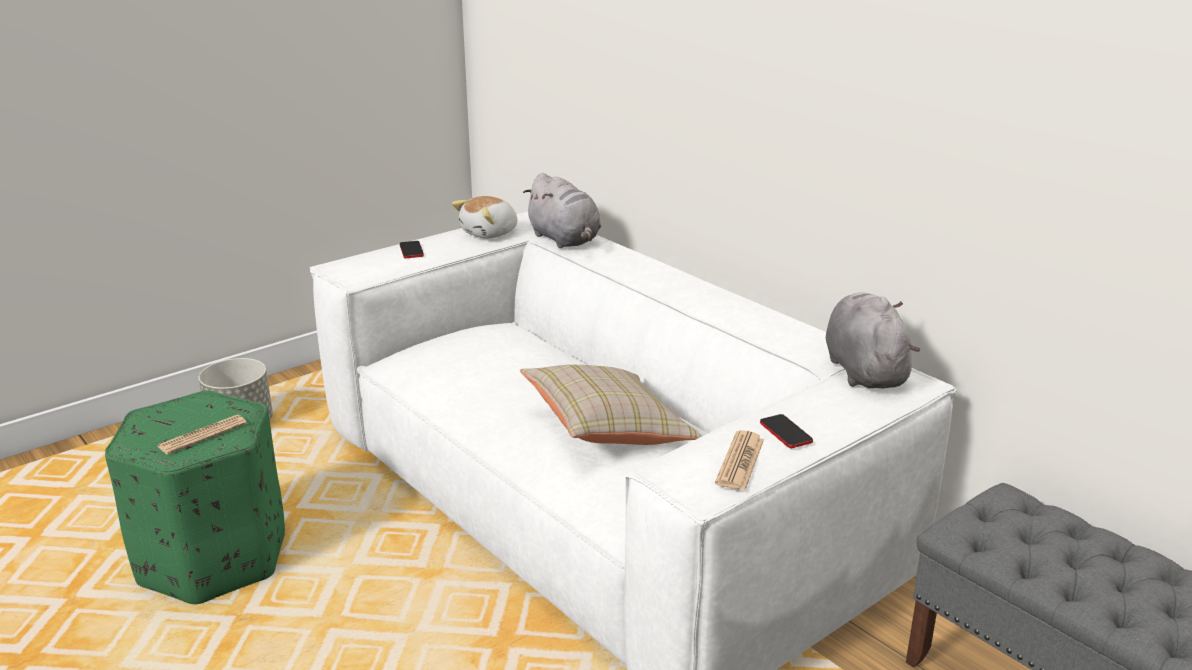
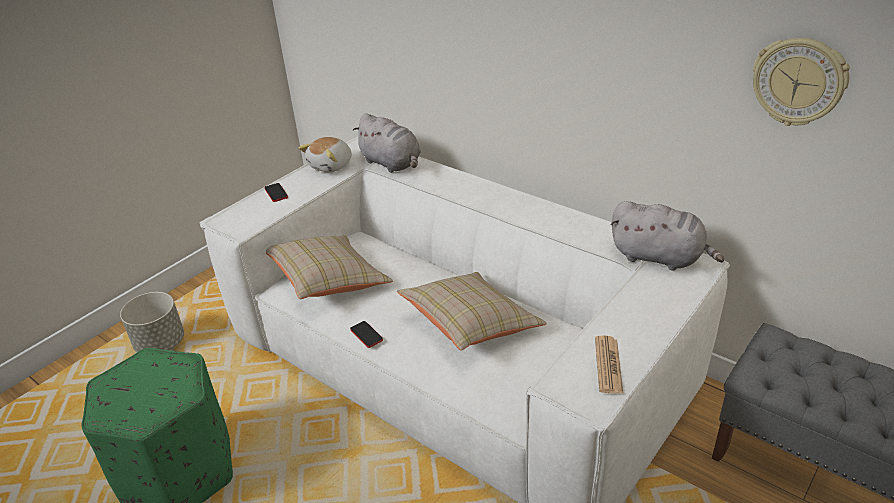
camera: 10 degrees left, 10 degrees up
newspaper [158,415,247,455] -> none
phone [760,414,813,448] -> phone moved to [350,321,383,348]
grey plush toy [826,293,920,388] -> grey plush toy turned 135 degrees clockwise [611,201,724,270]
none -> beige pillow [266,235,393,299]
none -> wall clock [753,38,850,126]

